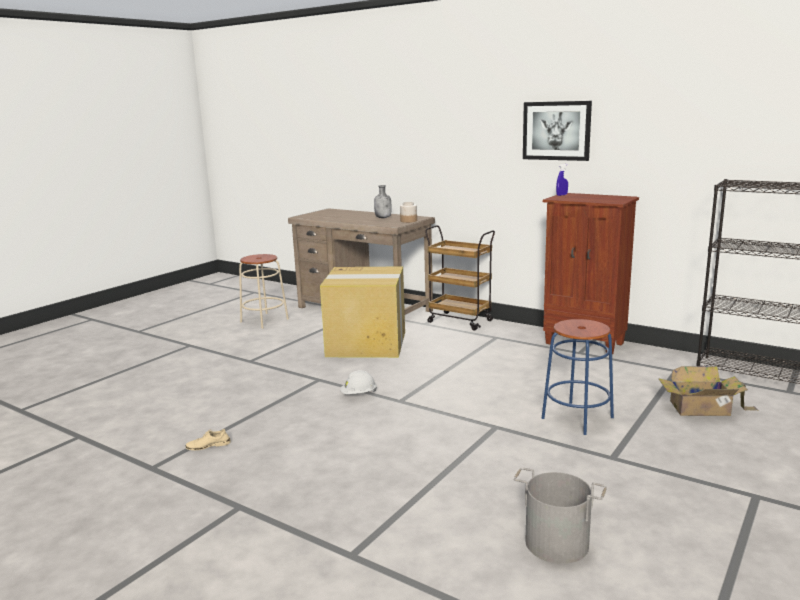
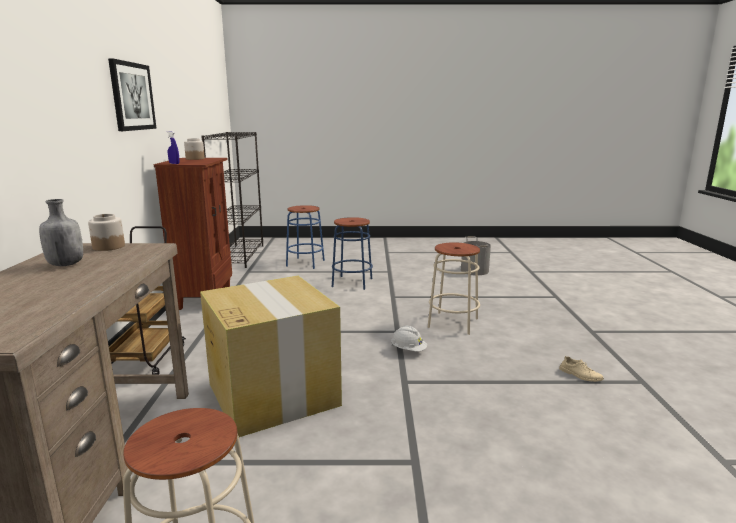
camera: 125 degrees left, 0 degrees up
cardboard box [658,366,759,416] -> blue stool [286,205,325,269]
none -> jar [184,138,205,160]
none -> beige stool [428,242,480,335]

